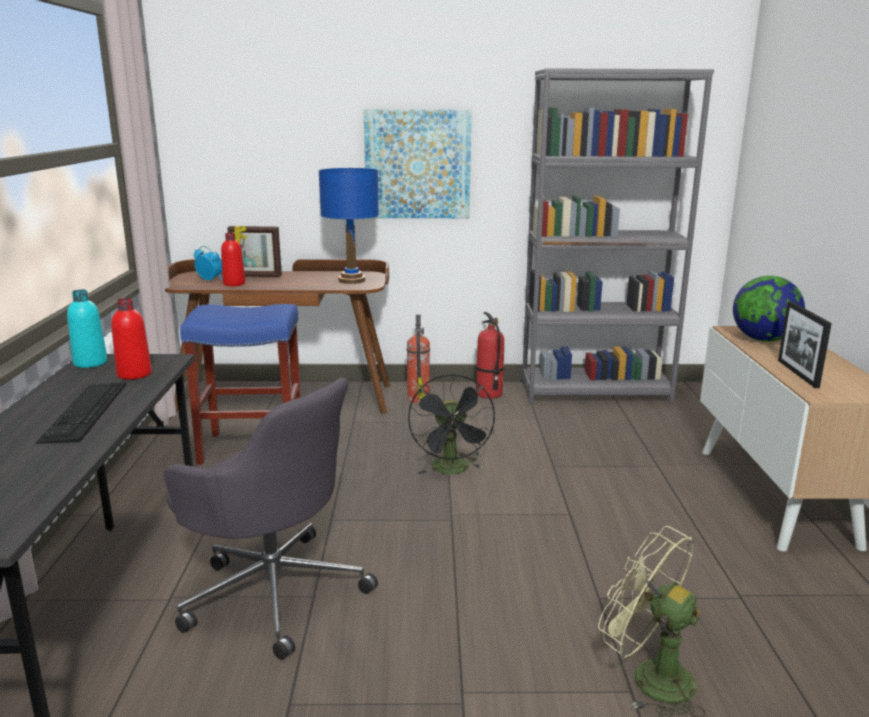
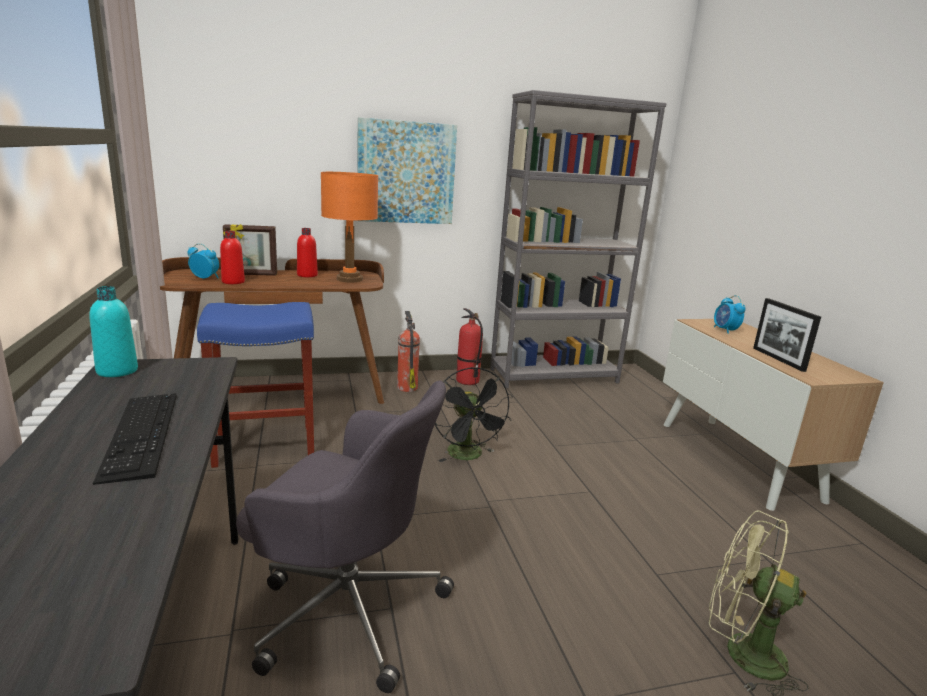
camera: 15 degrees left, 0 degrees up
red bottle [111,298,152,380] -> red bottle moved to [297,228,318,277]
blue table lamp [319,168,379,284] -> orange table lamp [321,172,378,282]
globe [733,276,805,342] -> alarm clock [714,295,746,334]

